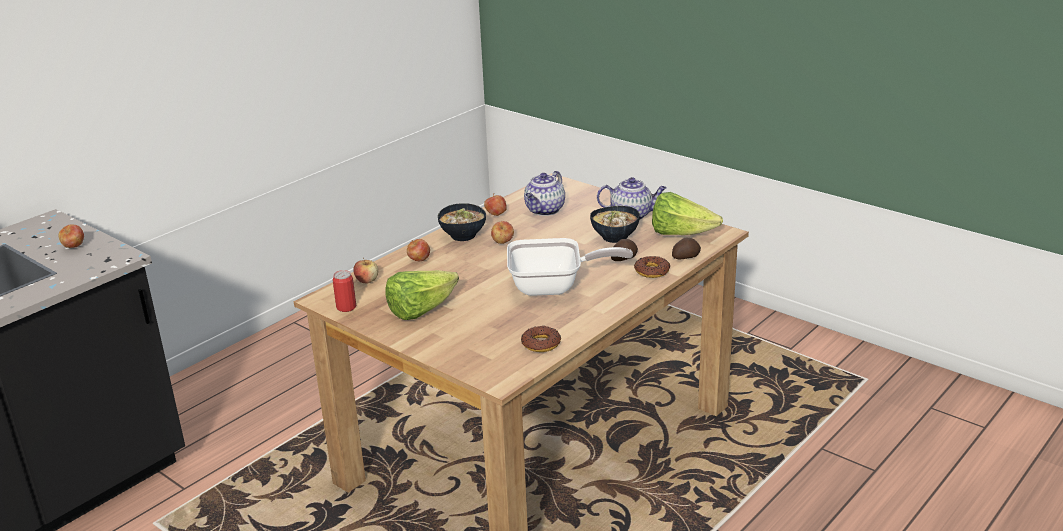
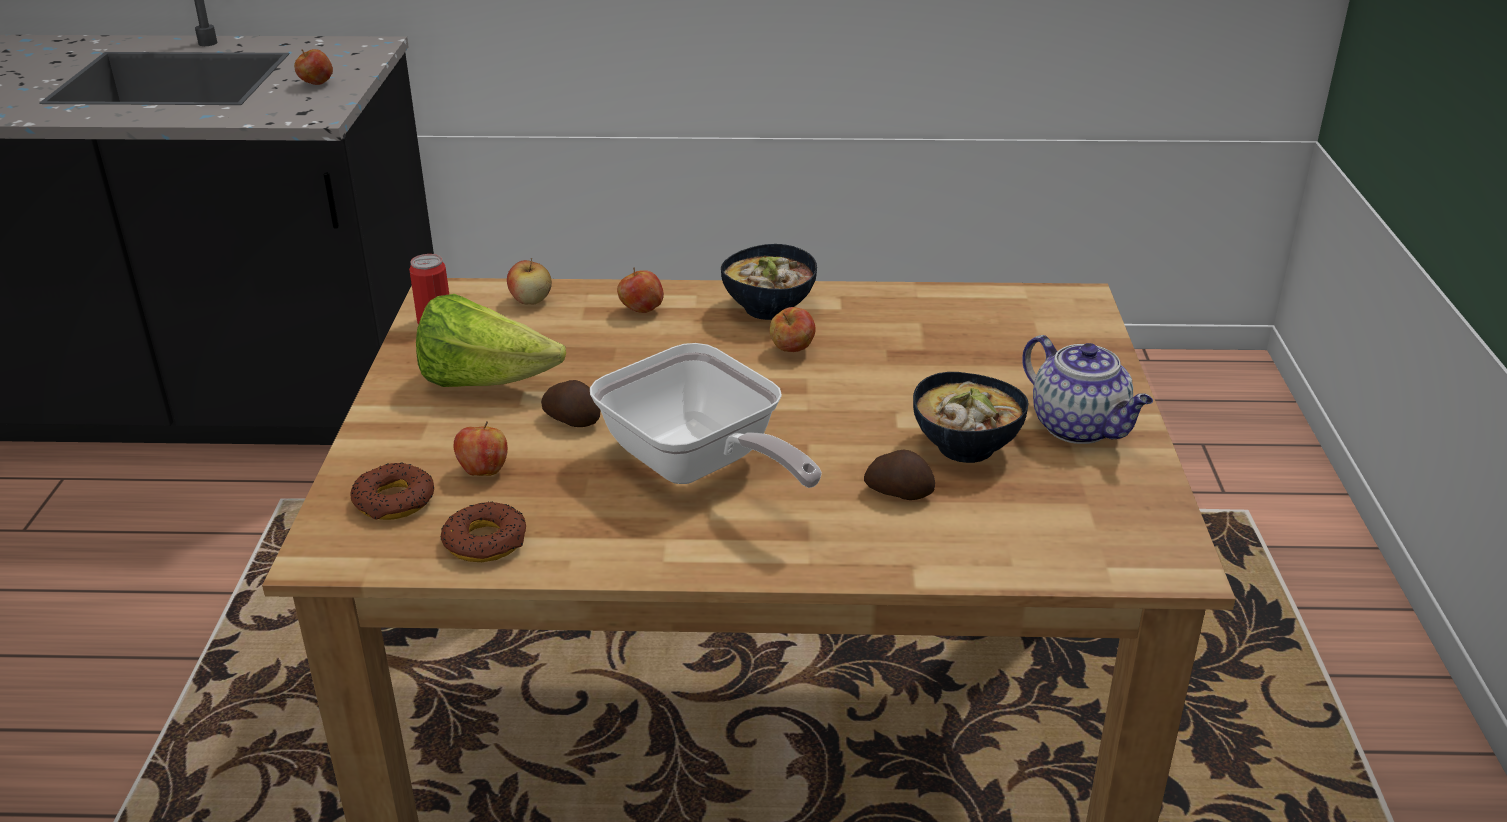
camera: 50 degrees right, 5 degrees up
apple [484,193,507,216] -> apple moved to [454,421,508,476]
teapot [524,171,565,216] -> none
donut [634,256,670,278] -> donut moved to [350,463,434,520]
lettuce [652,192,723,235] -> none
potato [672,237,701,259] -> potato moved to [541,380,600,427]

